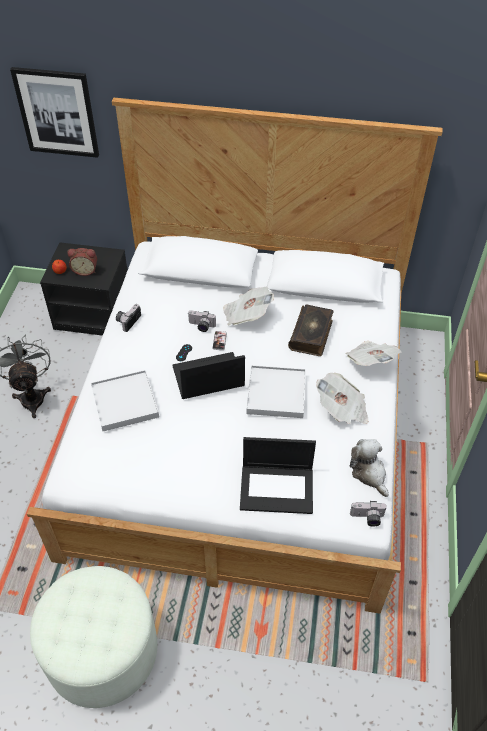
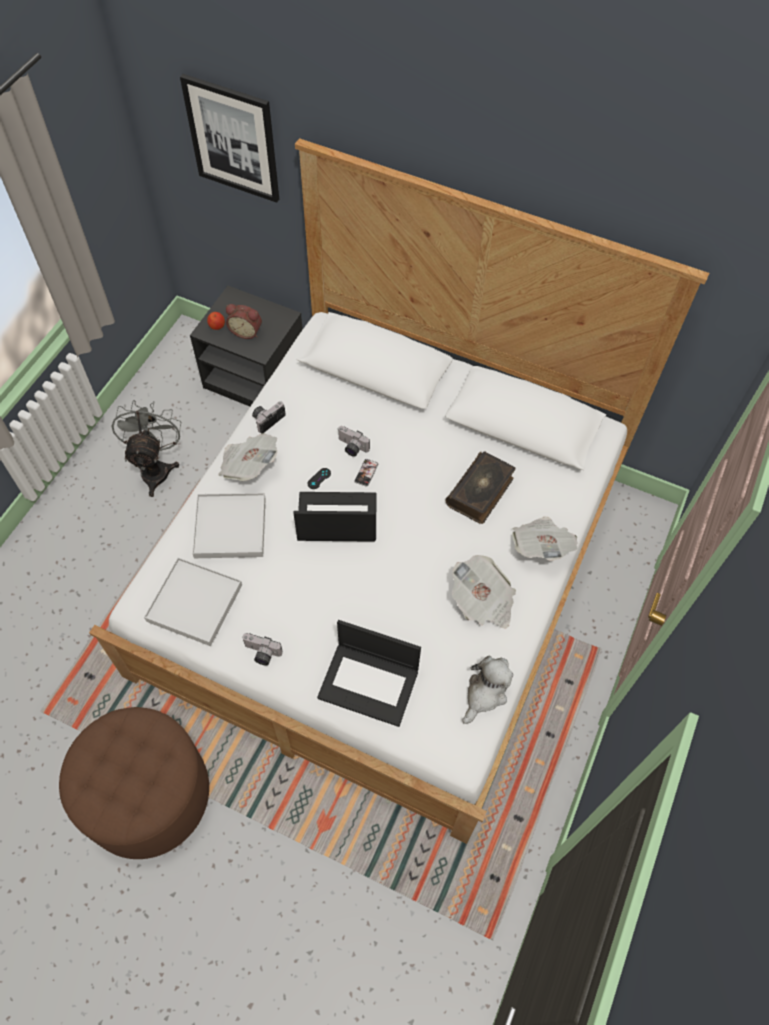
camera: 15 degrees right, 10 degrees up
white ottoman [30,566,157,708] -> brown ottoman [59,707,209,859]
newspaper [223,287,274,325] -> newspaper moved to [218,433,277,481]
white tray [246,365,306,418] -> white tray moved to [144,558,242,646]
plush toy [350,439,389,497] -> plush toy turned 45 degrees clockwise [462,656,513,724]
camera [350,501,387,527] -> camera moved to [242,633,282,666]

